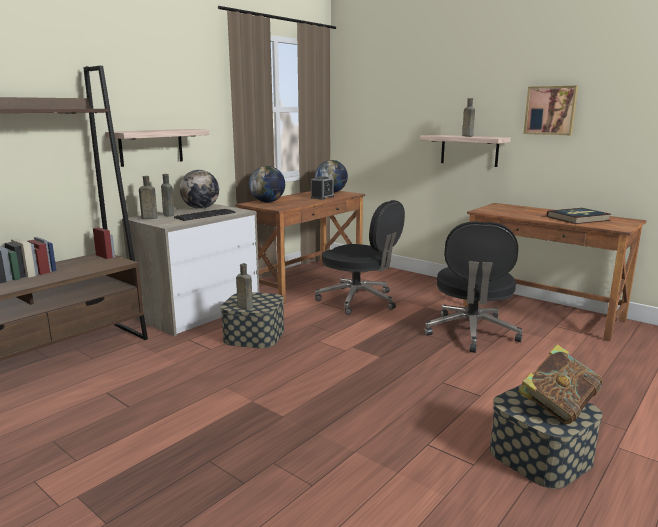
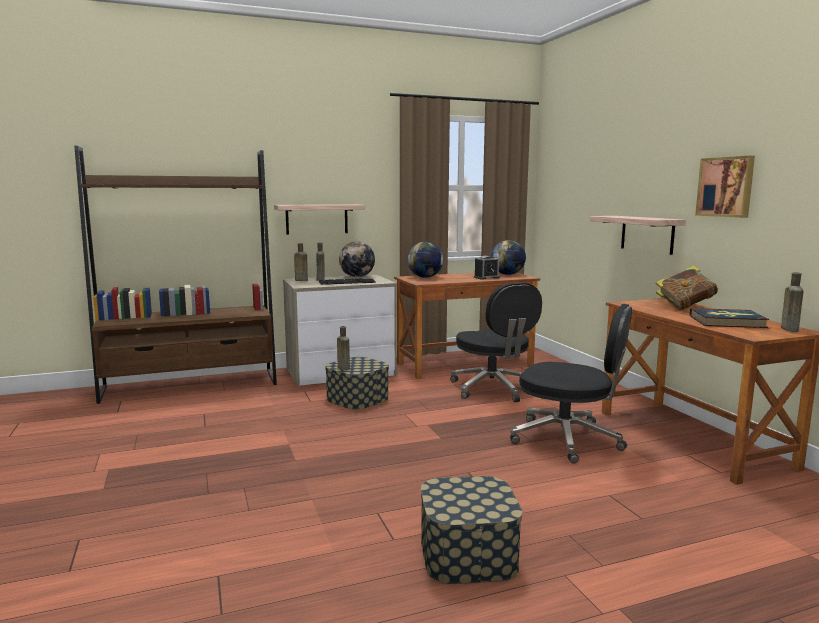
camera: 30 degrees right, 5 degrees down
black office chair [424,221,523,353] -> black office chair turned 105 degrees counterclockwise [510,304,632,463]
brown bottle [462,98,475,137] -> brown bottle moved to [781,272,803,332]
book [518,344,603,424] -> book moved to [656,265,718,310]

